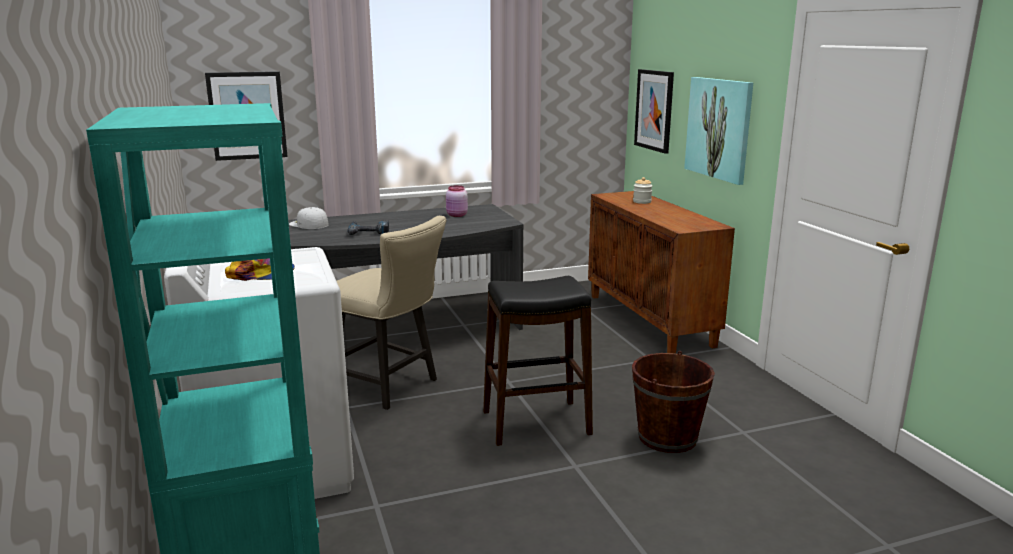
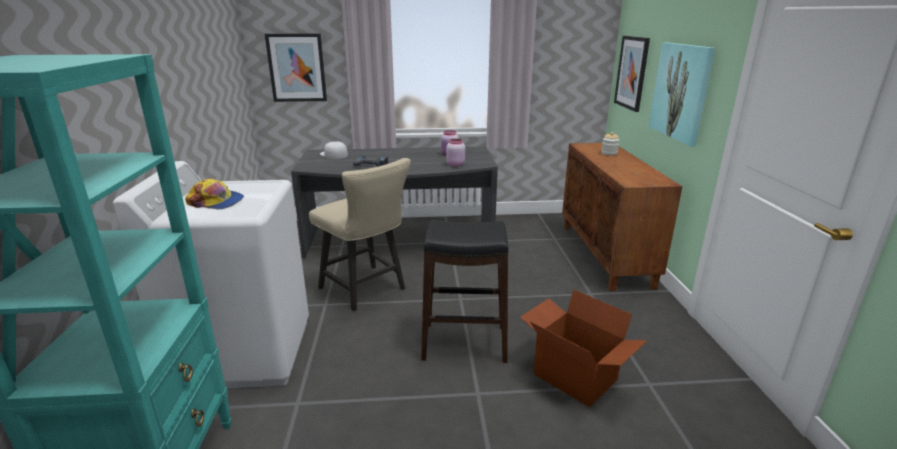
camera: 15 degrees right, 5 degrees up
brown bucket [632,351,715,453] -> cardboard box [520,290,647,407]
none -> pink jar [446,139,465,167]

